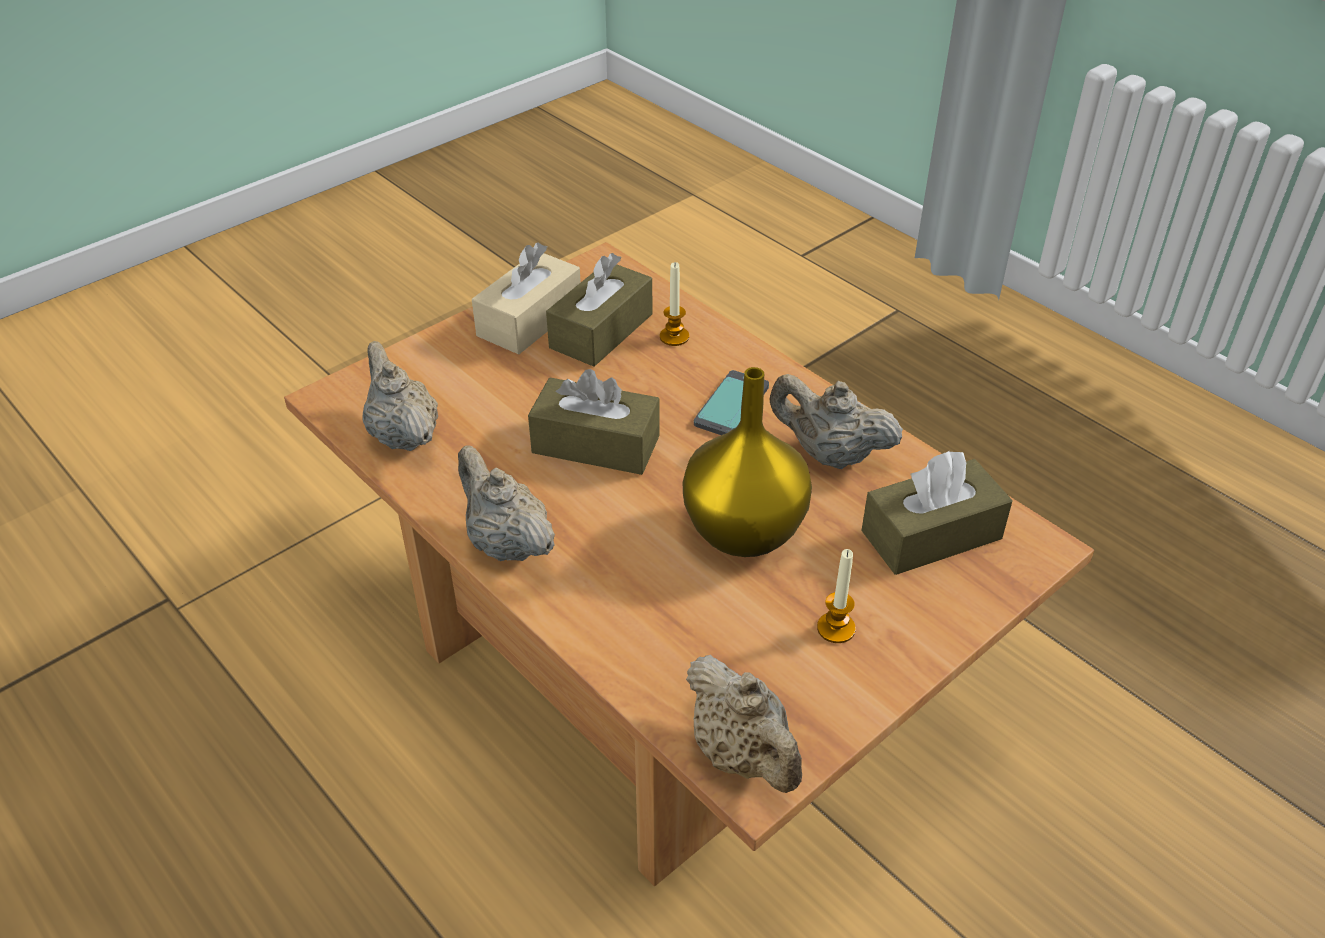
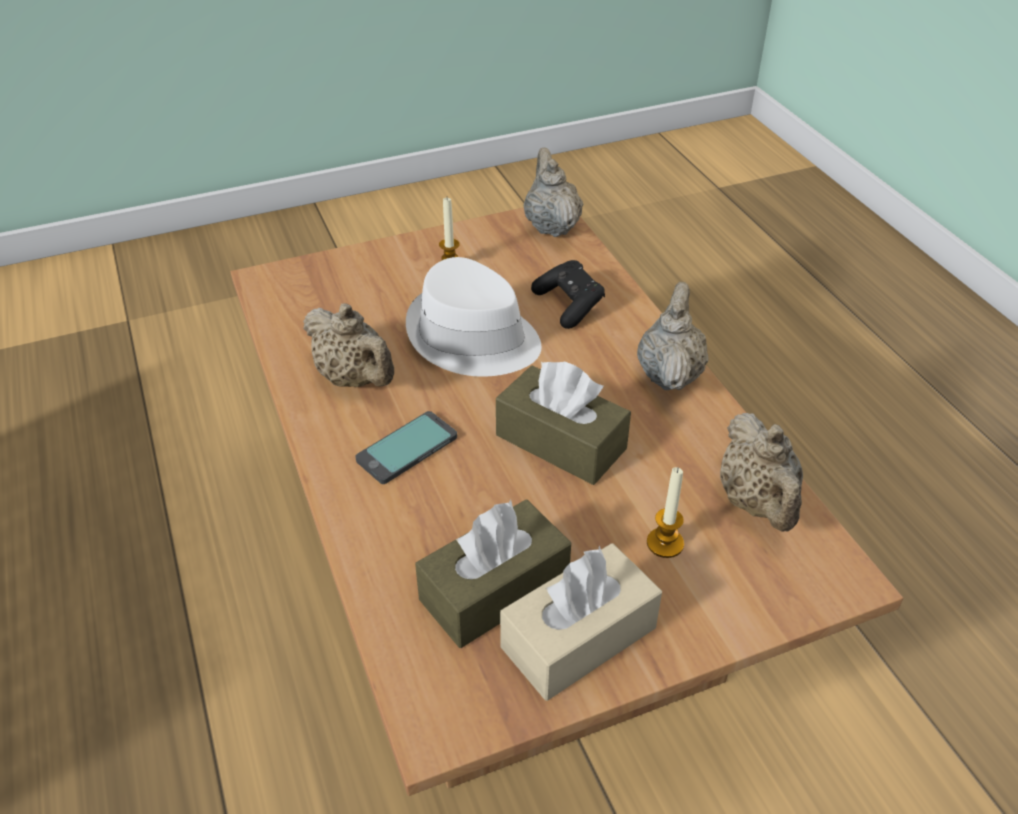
camera: 160 degrees left, 0 degrees up
beige teapot [458,445,555,561] -> beige teapot turned 150 degrees counterclockwise [637,282,709,390]
candle [660,262,689,346] -> candle moved to [647,467,684,558]
yellow vase [683,367,812,557] -> white hat [406,257,541,377]
brown tissue box [861,451,1013,575] -> none
none -> black game controller [531,260,605,329]

